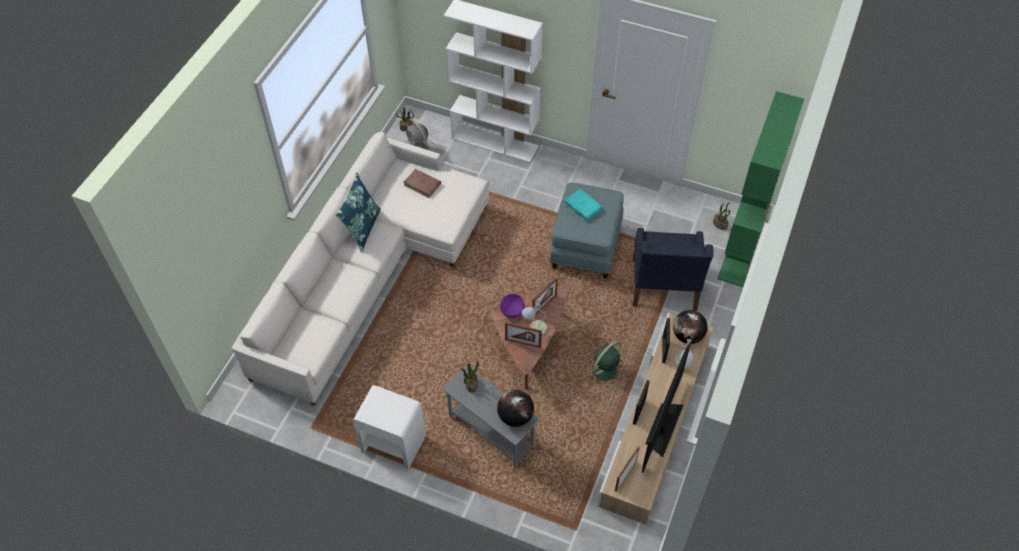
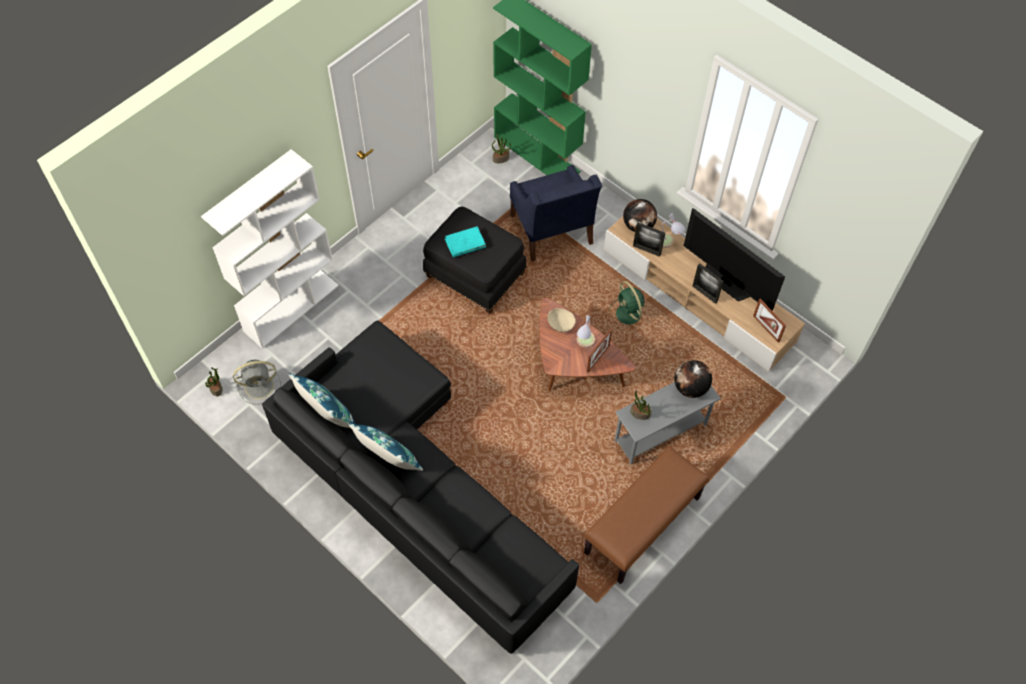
camera: 70 degrees left, 5 degrees up
white sofa [232,132,489,406] -> black sofa [262,320,579,654]
white nightstand [353,385,426,470] -> brown bench [584,446,709,584]
brown book [404,169,441,198] -> none
purple bowl [500,294,524,318] -> none
picture frame [532,277,558,315] -> beige bowl [547,308,576,332]
blue ottoman [550,183,624,279] -> black ottoman [423,207,527,314]
blue armchair [633,228,714,311] -> blue armchair turned 45 degrees clockwise [510,165,602,261]
none -> blue pillow [289,373,356,428]

